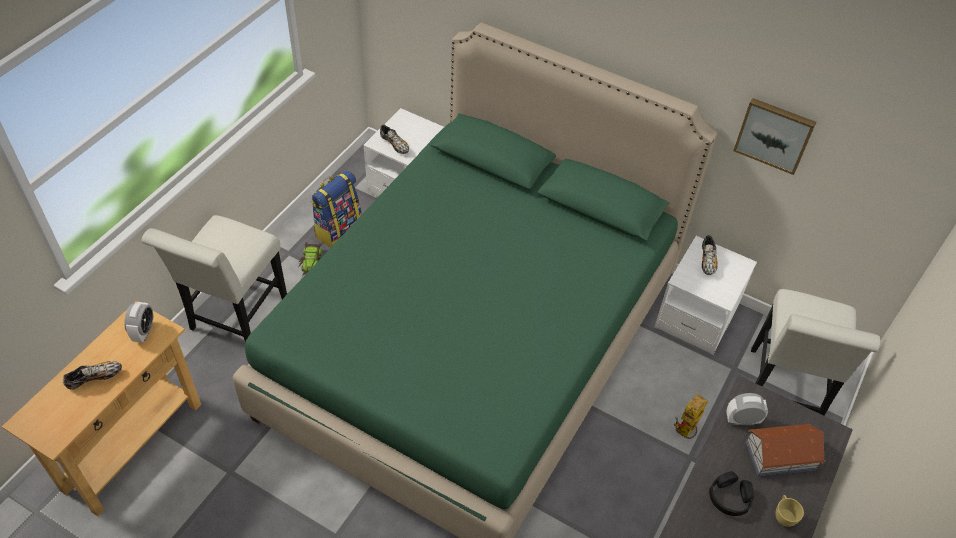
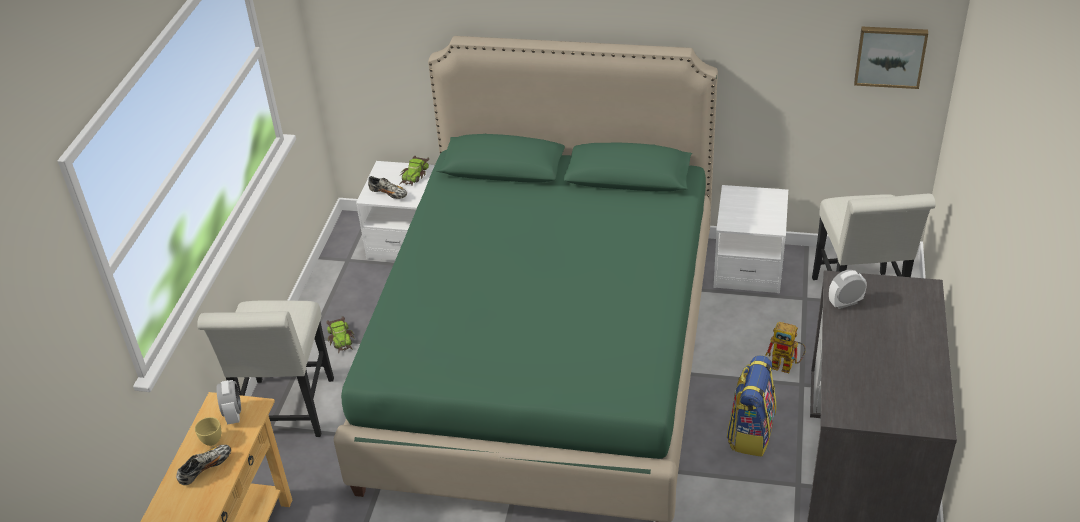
camera: 15 degrees left, 10 degrees down
backpack [311,170,362,247] -> backpack moved to [727,355,776,457]
toy robot [674,394,708,439] -> toy robot turned 90 degrees counterclockwise [766,322,806,373]
shoe [702,235,718,275] -> none
black headphones [709,471,754,516] -> none
picture [733,98,816,175] -> picture moved to [854,27,928,89]
toy house [745,424,825,477] -> none
yellow cup [776,495,804,527] -> yellow cup moved to [195,417,221,446]
none -> toy car [399,156,429,187]

